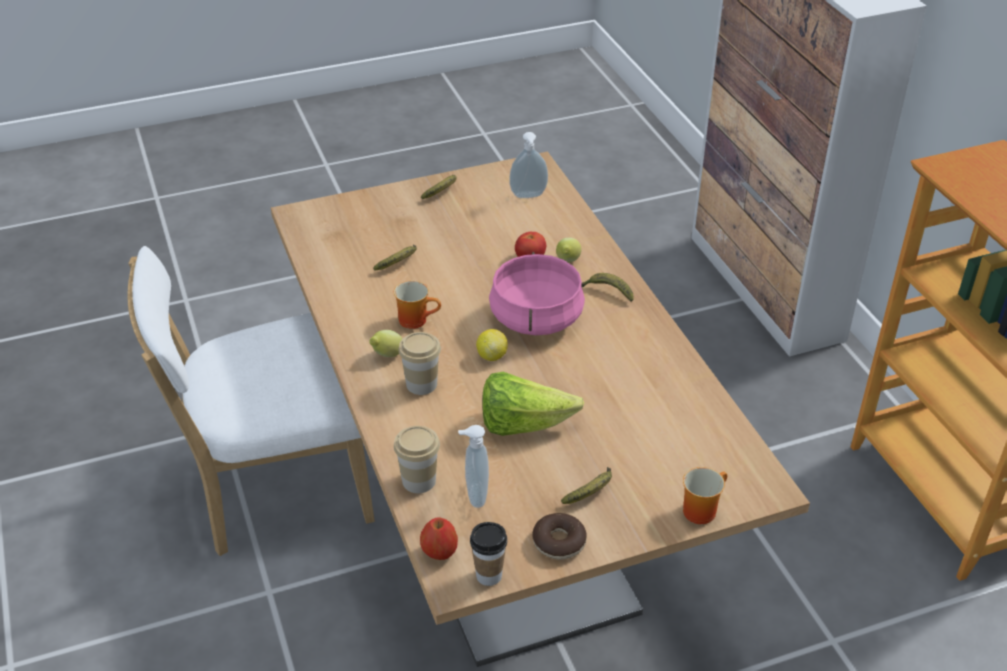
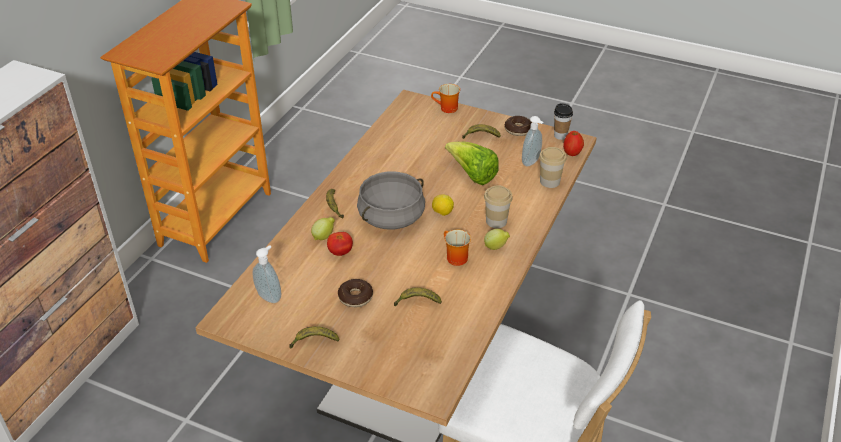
camera: 135 degrees left, 0 degrees up
pink cooking pot [489,252,585,335] -> grey cooking pot [357,171,425,230]
none -> donut [338,279,373,307]

